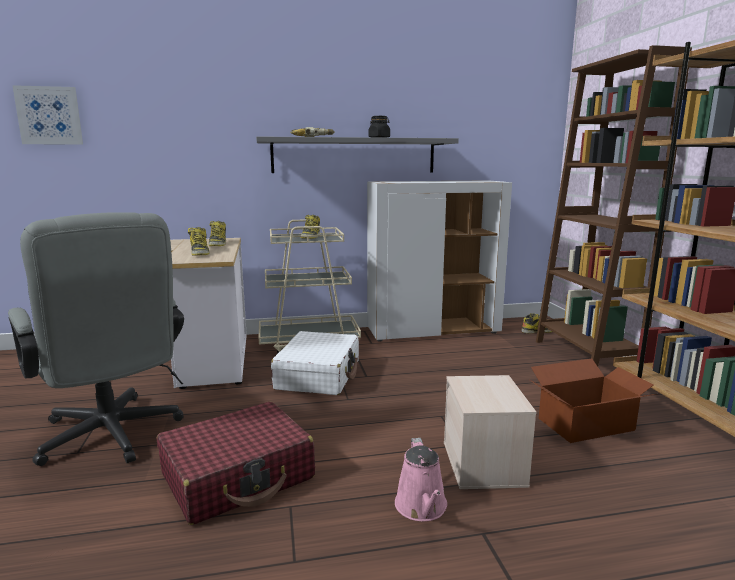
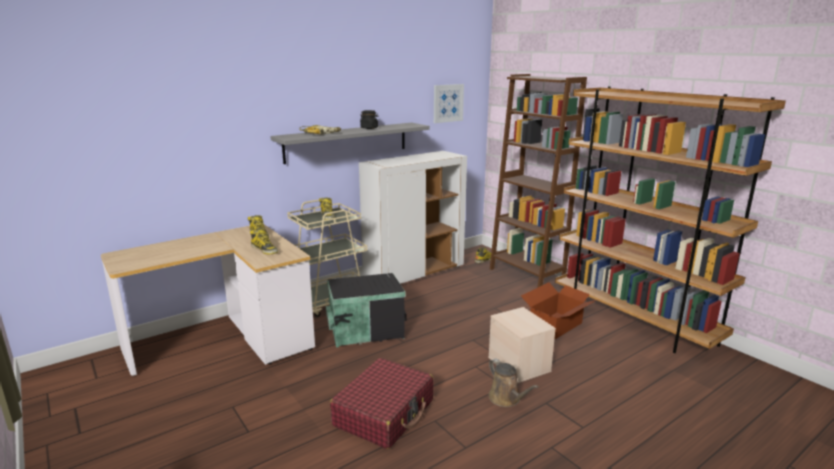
camera: 25 degrees left, 5 degrees up
grey office chair [8,212,184,466] -> none
picture [12,85,83,145] -> picture moved to [434,84,464,123]
white suitcase [271,331,359,395] -> black storage box [326,273,407,347]
pink watering can [395,438,447,521] -> brown watering can [488,358,539,407]

